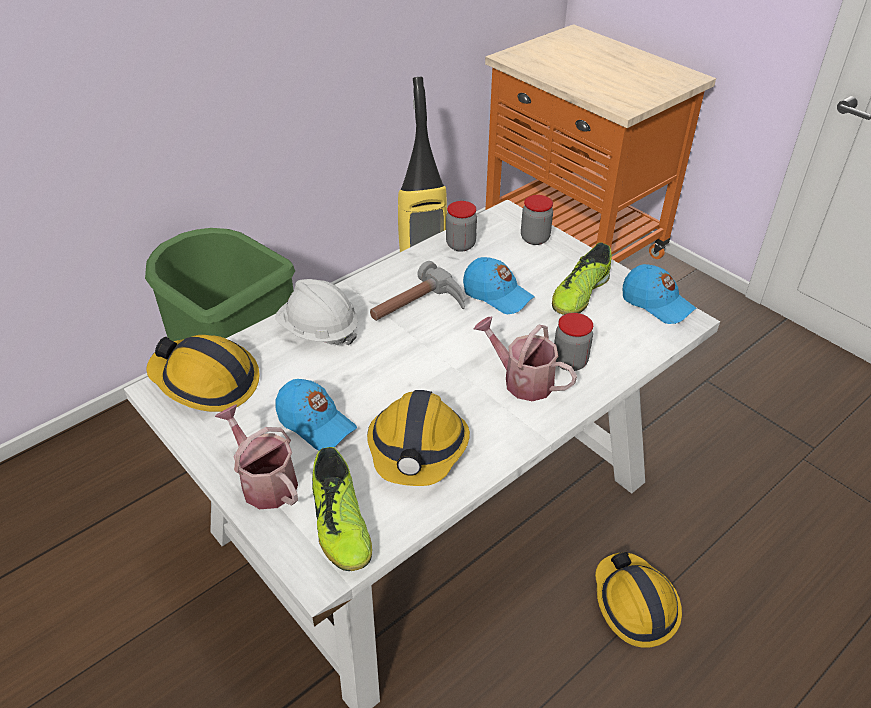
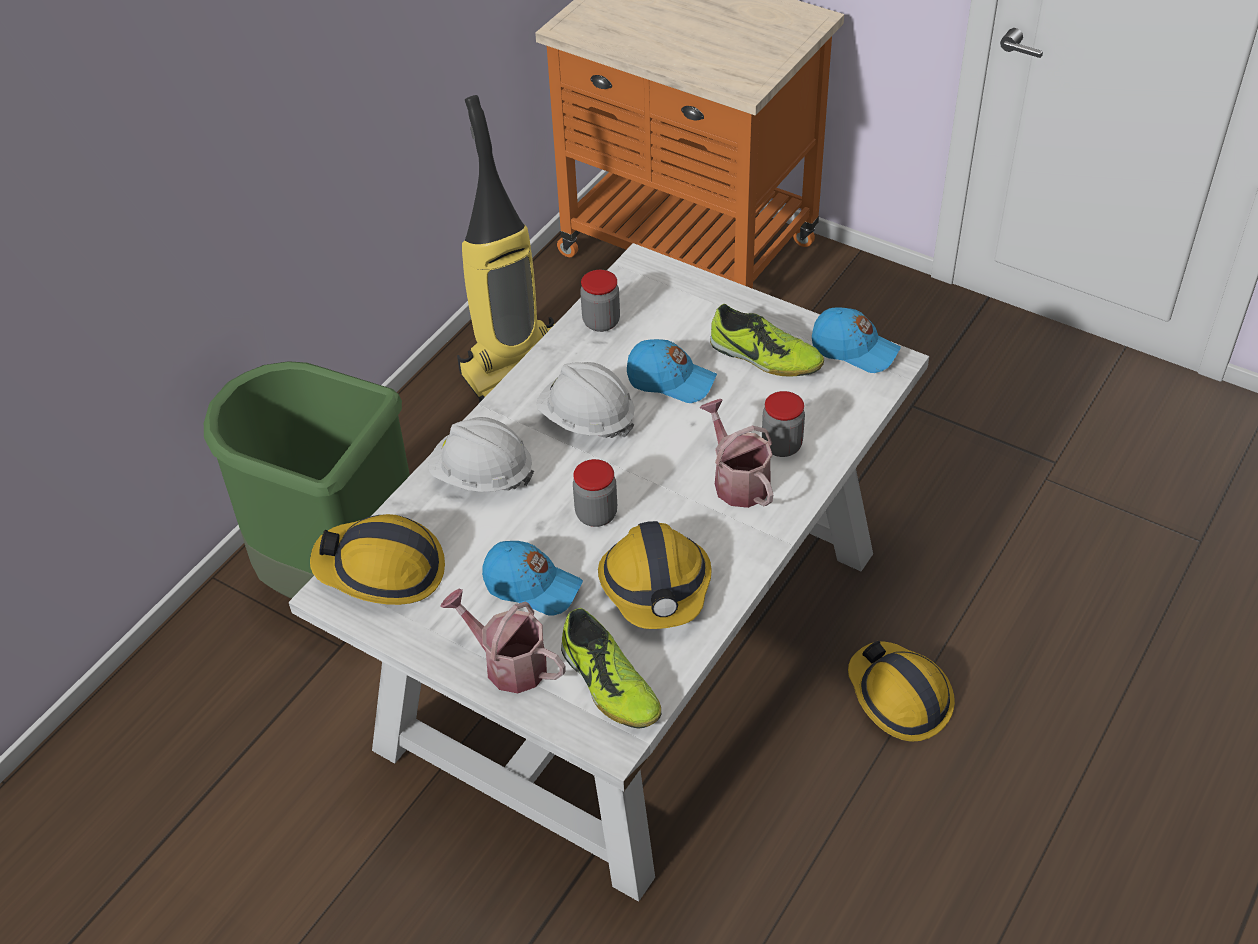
camera: 15 degrees left, 5 degrees up
hammer [370,261,465,321] -> white hard hat [536,362,635,438]
watering can [474,317,577,401] -> watering can turned 45 degrees clockwise [700,399,773,508]
jar [521,195,553,245] -> jar moved to [573,459,617,527]
shoe [552,243,612,315] -> shoe turned 75 degrees counterclockwise [710,304,824,376]

